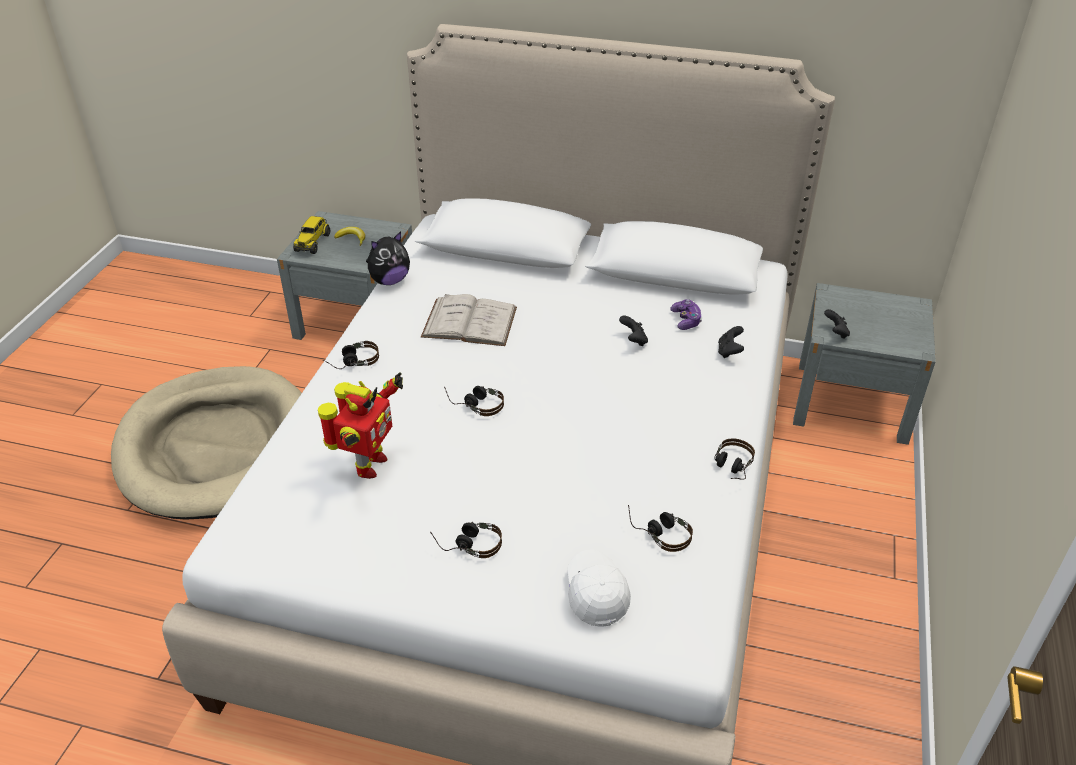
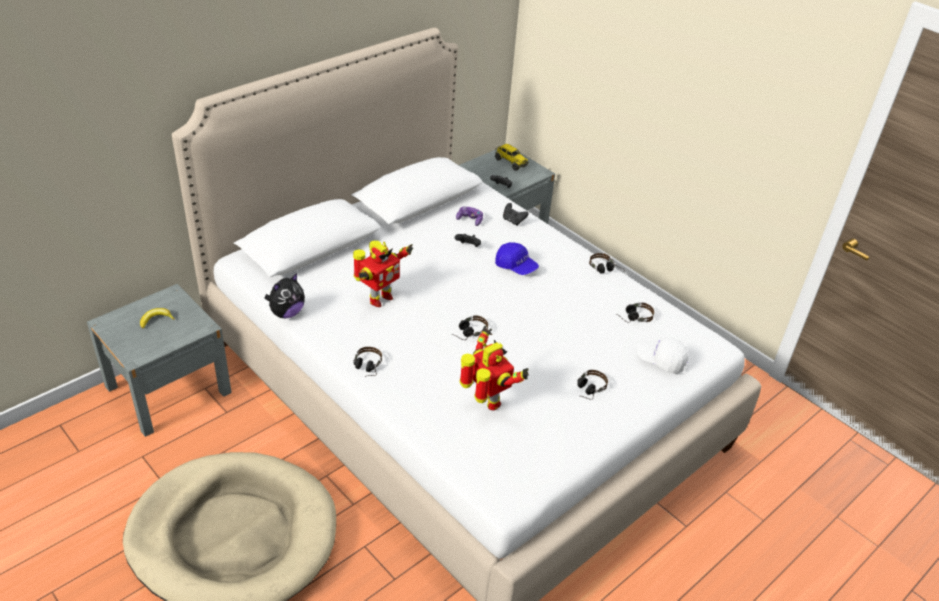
camera: 60 degrees left, 0 degrees up
toy truck [293,216,330,254] -> toy truck moved to [495,144,529,171]
plush toy [366,231,410,285] -> plush toy turned 45 degrees clockwise [264,273,305,318]
white book [421,294,517,346] -> toy robot [353,241,413,307]
none -> blue cap [495,242,539,275]

